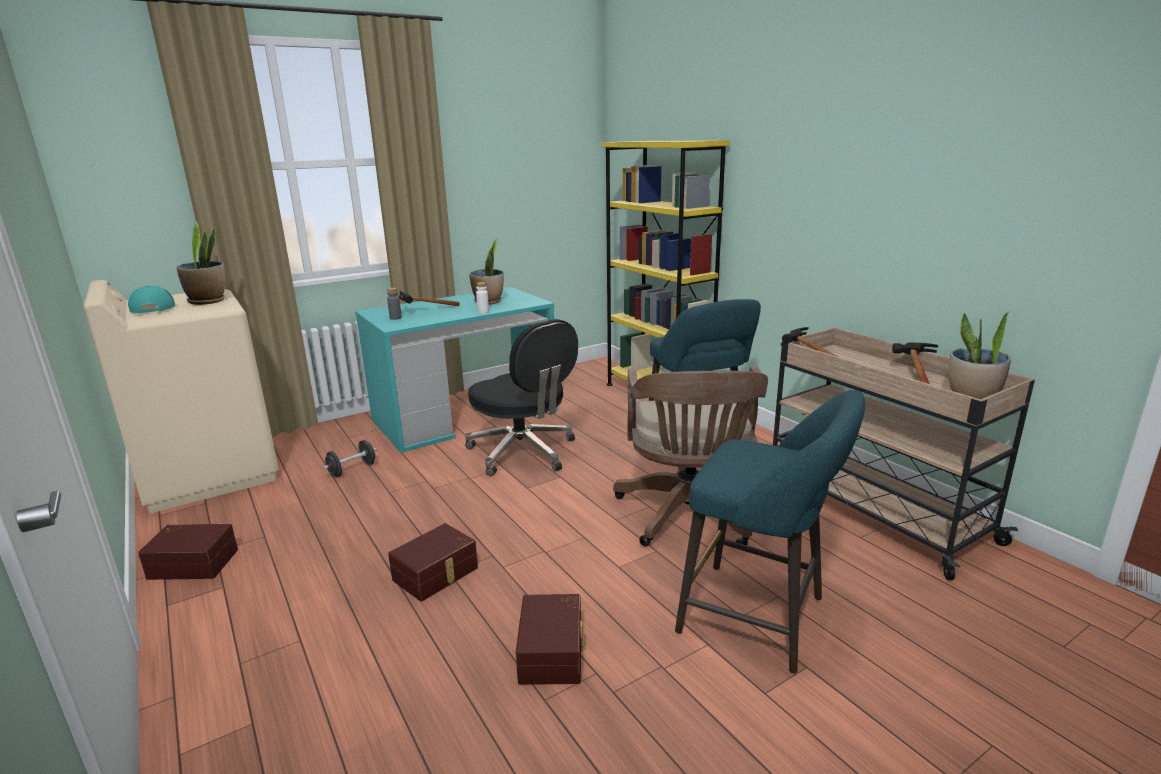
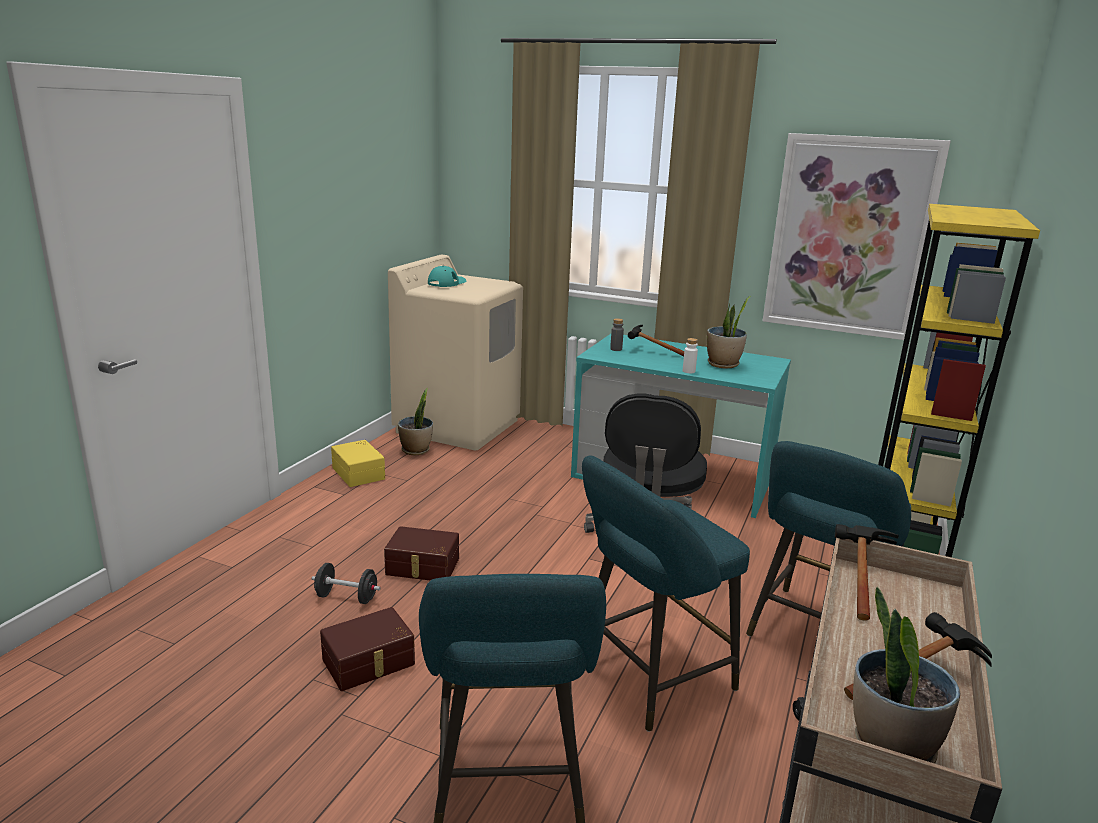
camera: 55 degrees right, 0 degrees up
brown storage box [138,524,238,580] -> yellow storage box [331,440,385,487]
potted plant [177,221,225,305] -> potted plant moved to [398,388,433,455]
black dumbbell [323,440,377,477] -> black dumbbell moved to [312,563,381,604]
brown office chair [613,367,768,546] -> turquoise stool [582,455,750,732]
none -> picture [763,133,951,340]

